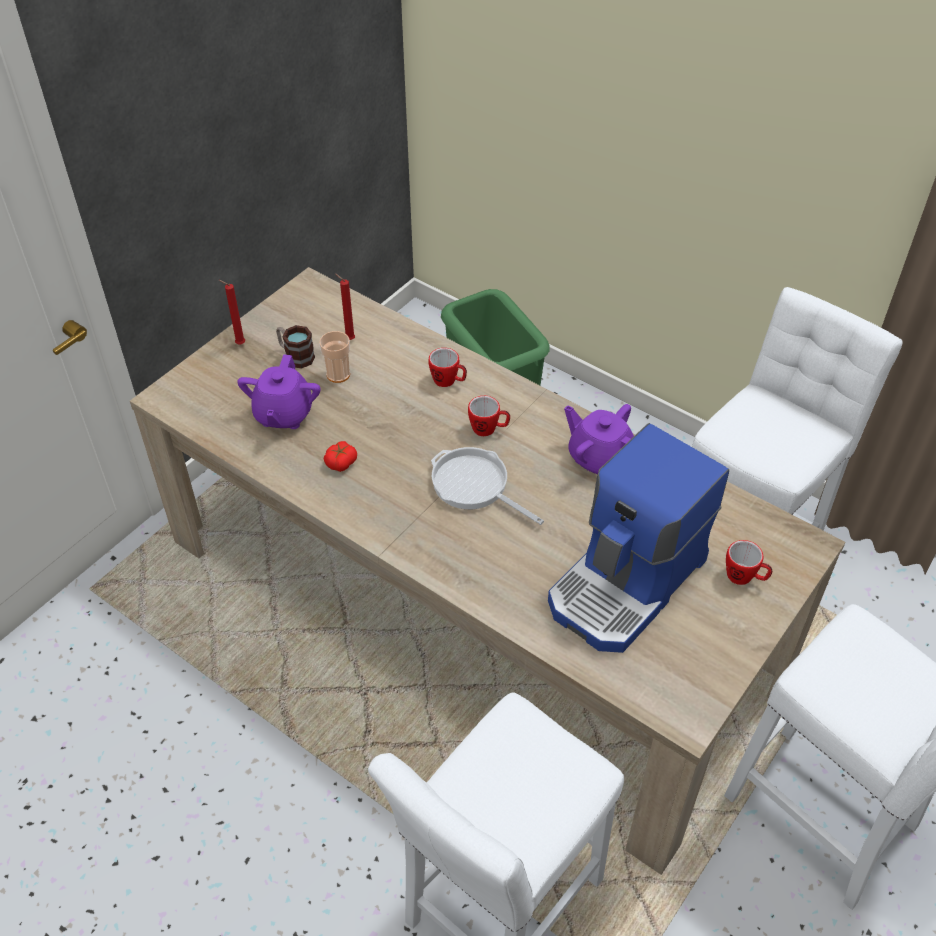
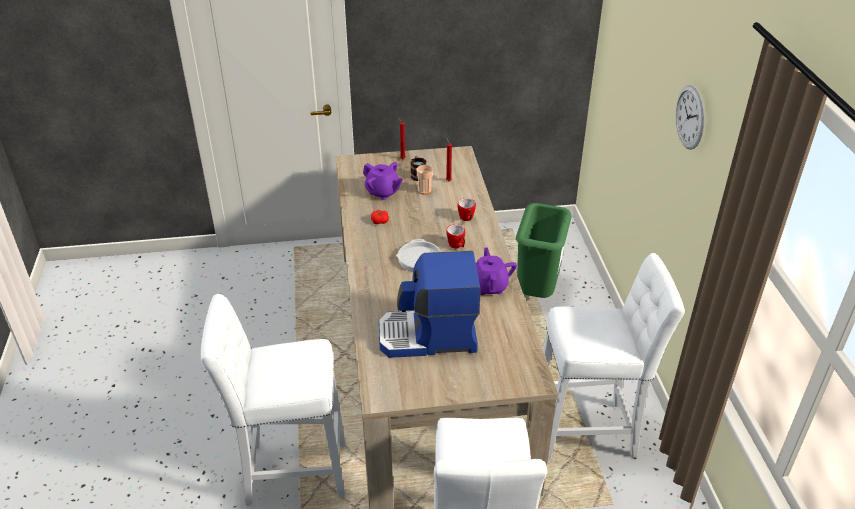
camera: 45 degrees right, 10 degrees down
purple teapot [237,354,321,429] -> purple teapot turned 105 degrees counterclockwise [363,162,403,200]
mug [726,540,772,585] -> none
none -> wall clock [676,85,705,150]

